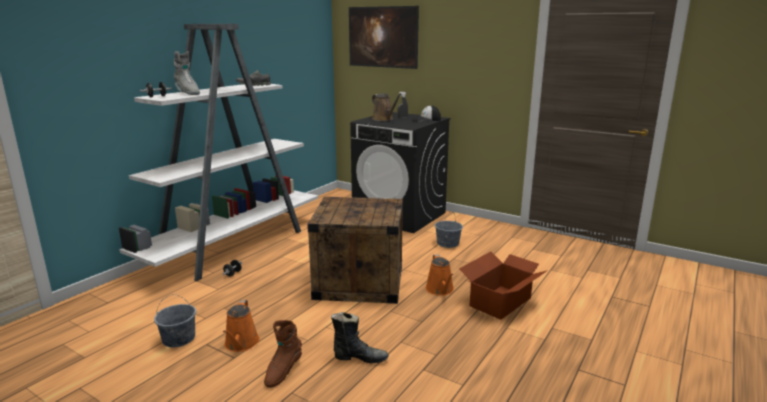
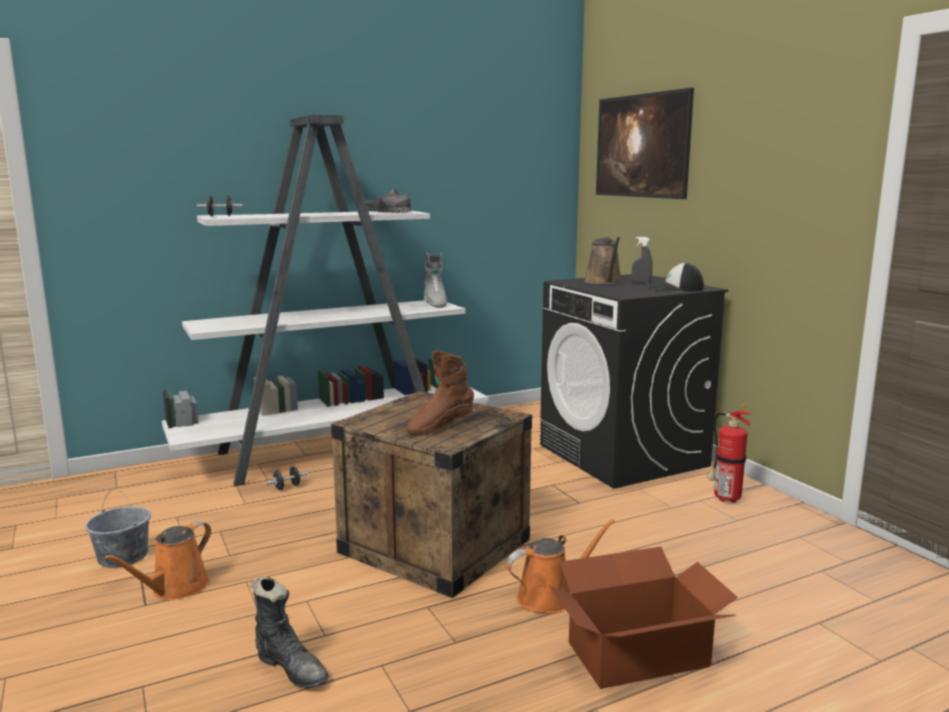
camera: 30 degrees right, 5 degrees down
grey boot [174,51,200,95] -> grey boot moved to [424,252,447,308]
brown boot [264,320,302,388] -> brown boot moved to [406,350,474,435]
orange watering can [426,254,454,296] -> orange watering can turned 135 degrees counterclockwise [506,519,615,614]
grey bucket [435,214,463,248] -> none
none -> fire extinguisher [707,403,753,503]

